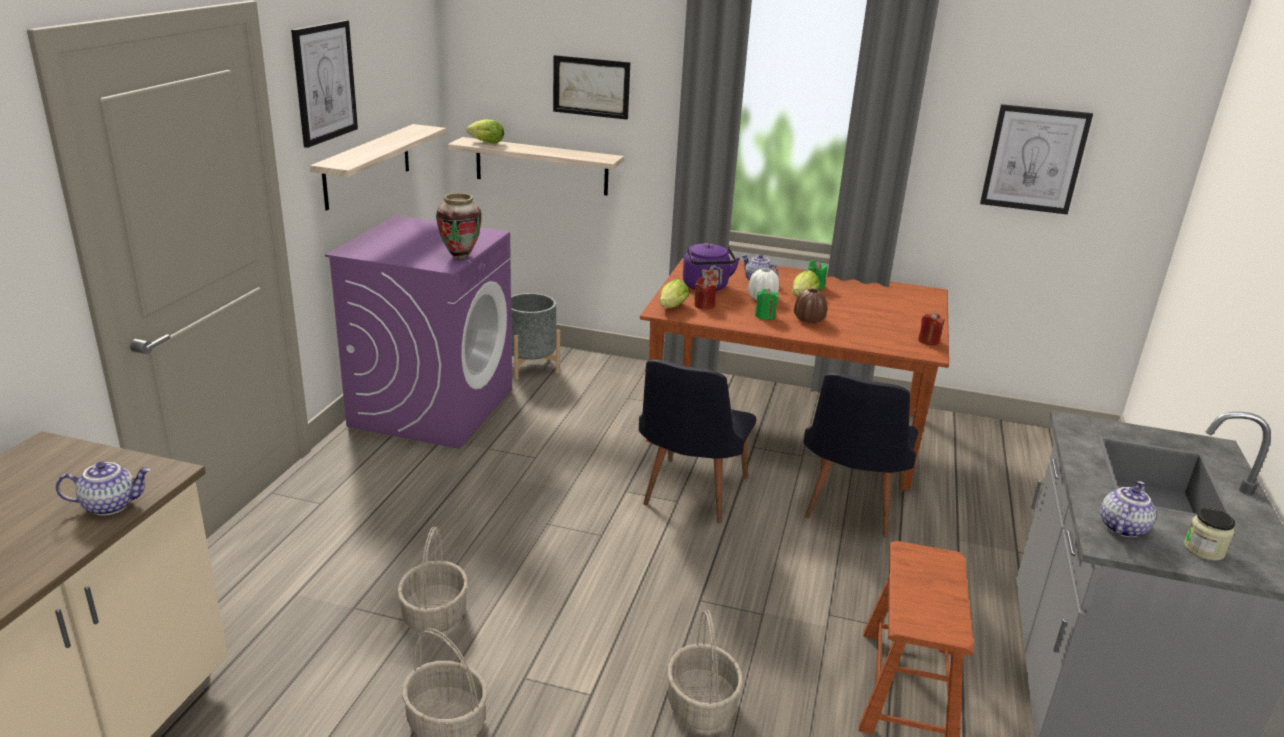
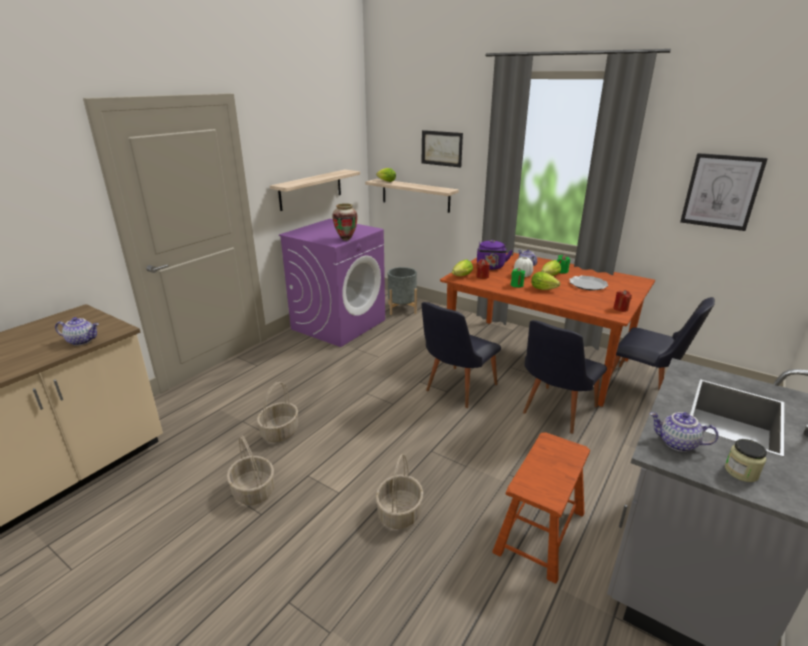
camera: 20 degrees right, 0 degrees up
picture [291,20,358,148] -> none
brown vase [794,289,827,323] -> lettuce [531,272,560,290]
teapot [1100,481,1156,538] -> teapot turned 120 degrees counterclockwise [650,412,719,452]
none -> plate [569,276,609,291]
none -> black chair [610,297,715,389]

